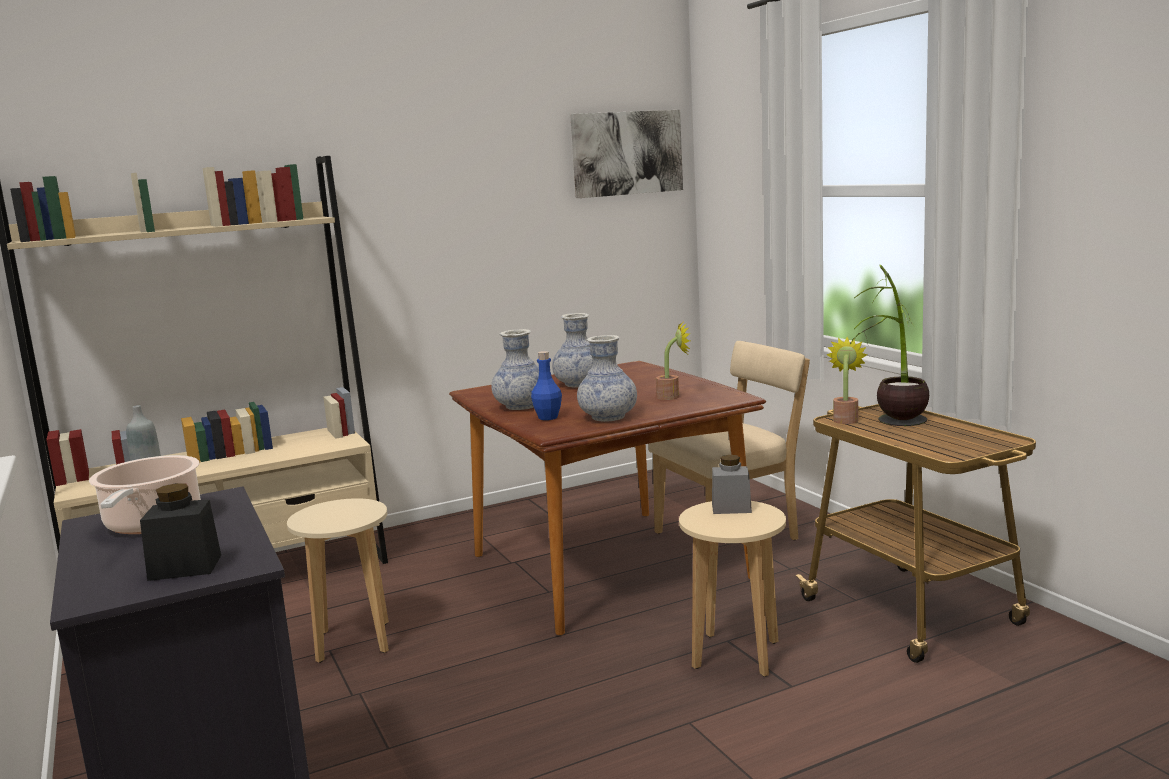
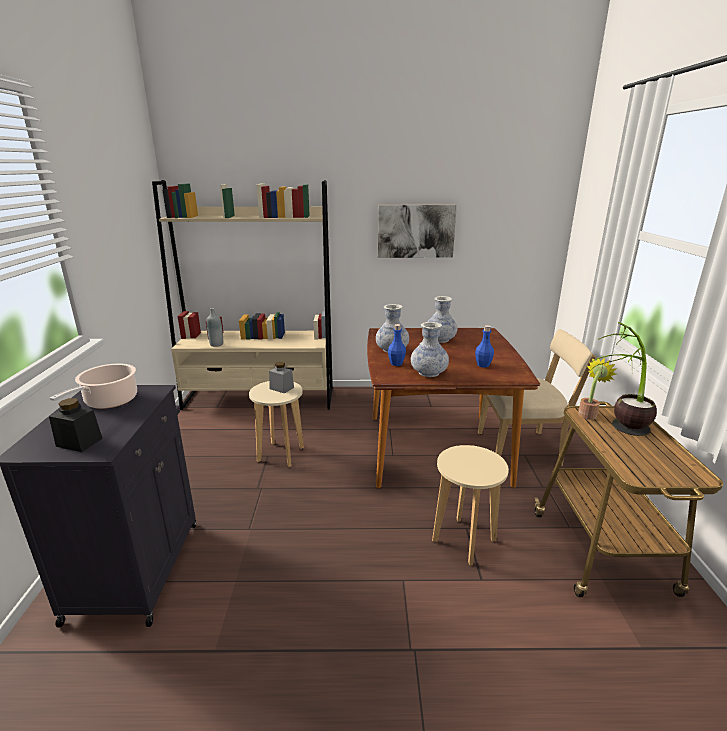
camera: 25 degrees right, 10 degrees up
picture [570,110,683,198] -> picture moved to [378,205,457,258]
potted plant [656,321,690,400] -> blue bottle [475,325,494,367]
grey jar [712,455,752,514] -> grey jar moved to [269,362,294,394]

